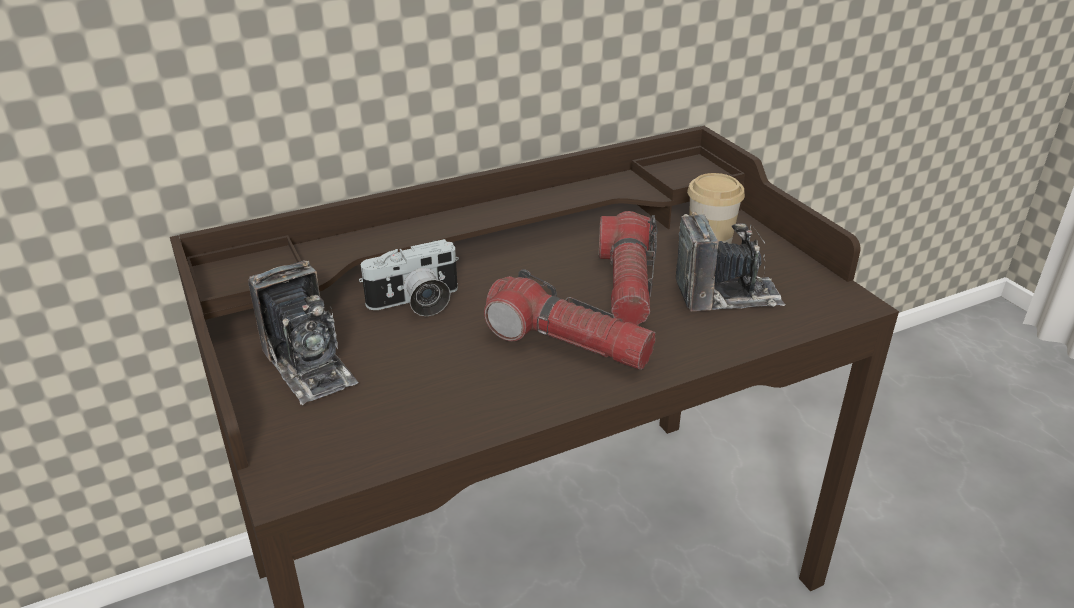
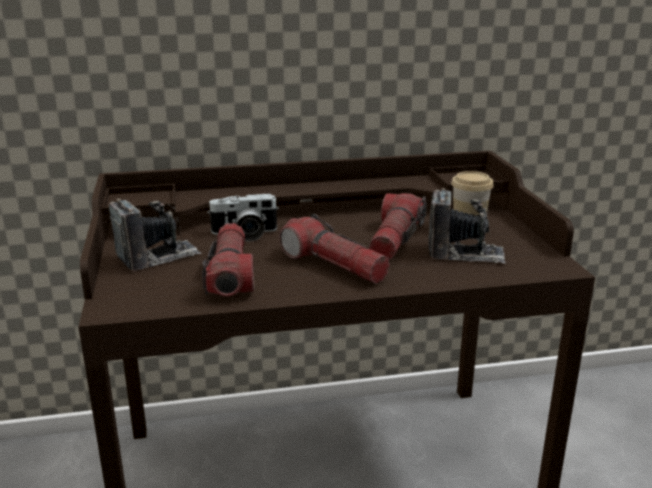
camera: 15 degrees right, 10 degrees down
camera [248,260,359,405] -> camera turned 105 degrees counterclockwise [109,198,201,272]
none -> flashlight [202,223,254,297]

